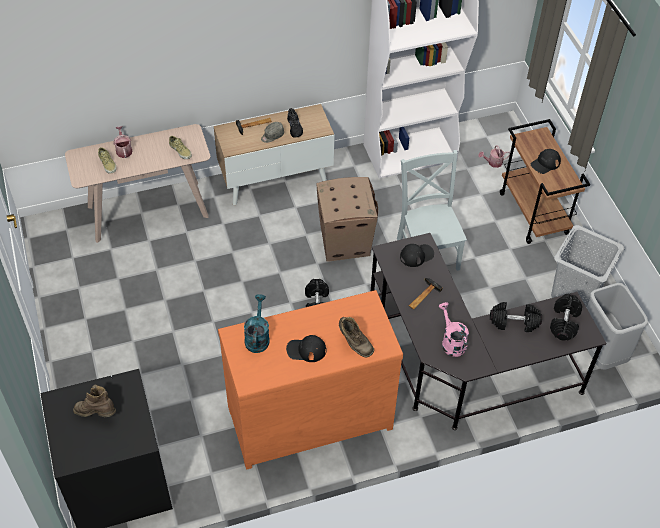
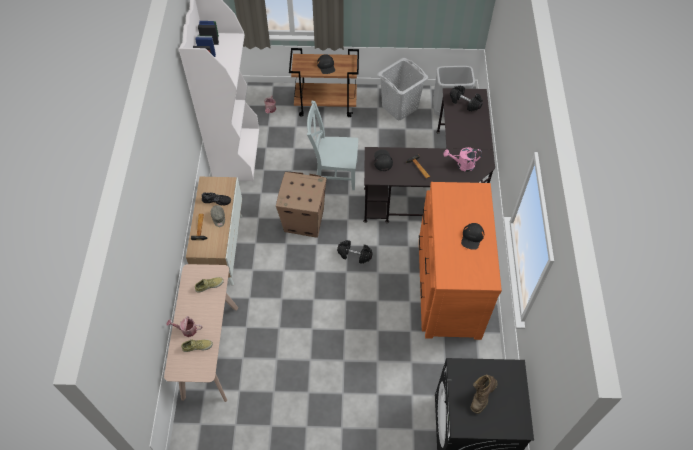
camera: 70 degrees left, 5 degrees up
turquoise watering can [244,294,270,353] -> none
brown boot [339,317,374,358] -> none
black dumbbell [490,302,542,332] -> none

